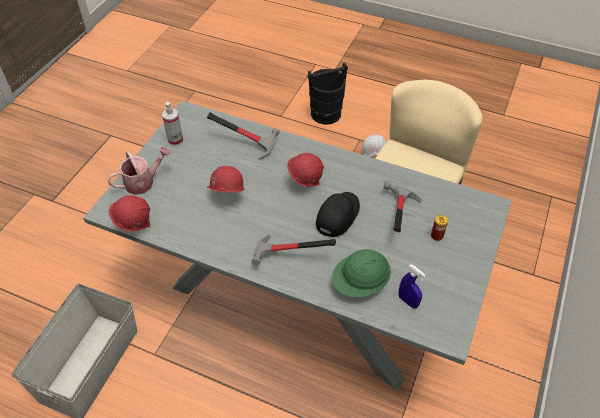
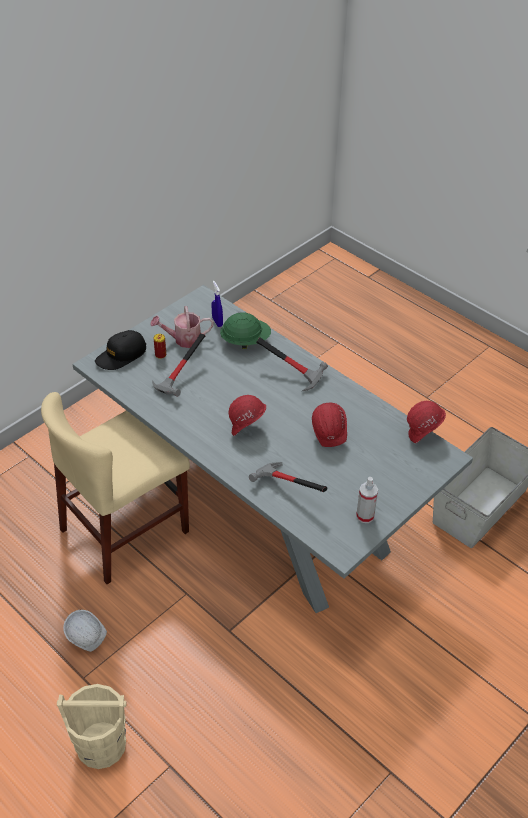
camera: 160 degrees left, 5 degrees down
watering can [107,147,171,195] -> watering can moved to [150,306,214,348]
black bucket [308,62,348,125] -> beige bucket [57,684,126,769]
black cap [316,192,360,237] -> black cap moved to [95,330,146,370]

